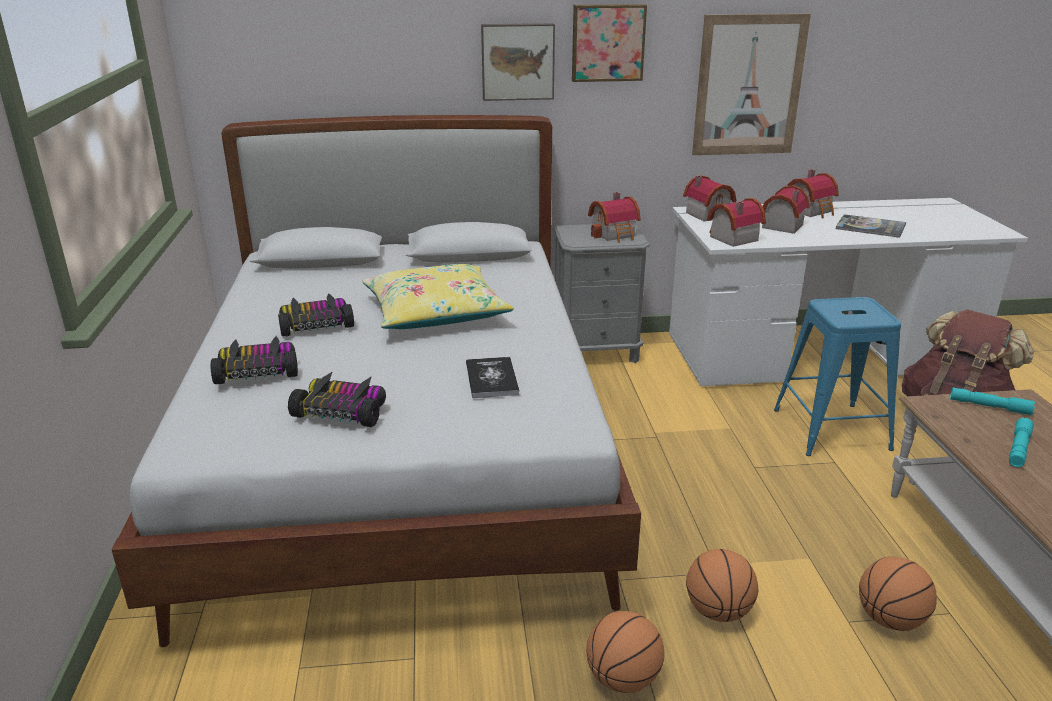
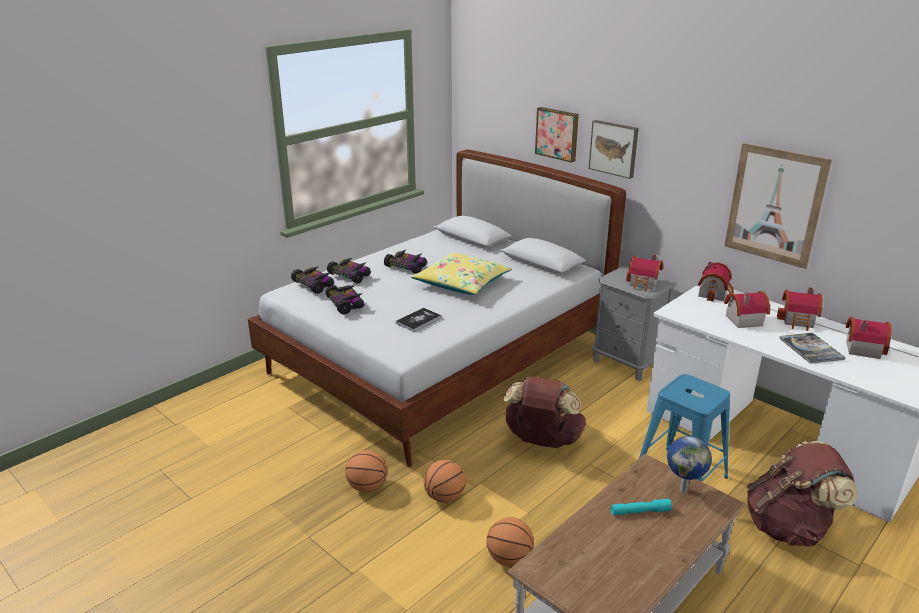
camera: 50 degrees right, 0 degrees up
picture [572,4,647,82] -> picture moved to [535,107,579,163]
toy house [707,198,766,247] -> toy house moved to [846,317,892,359]
turquoise flashlight [950,388,1035,416] -> globe [667,436,712,492]
none -> toy car [291,266,335,294]
none -> brown backpack [504,377,586,448]

